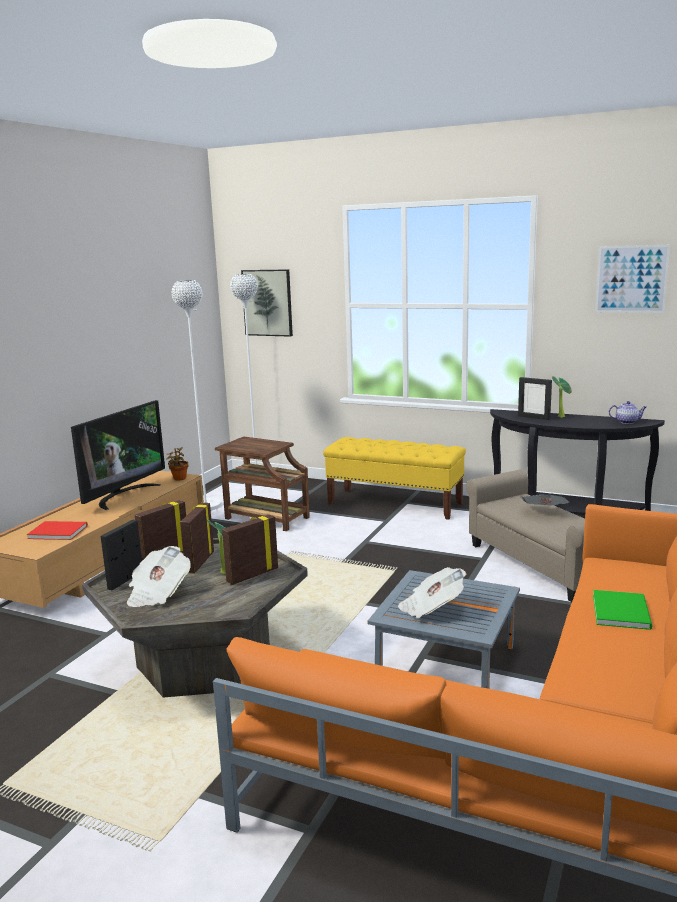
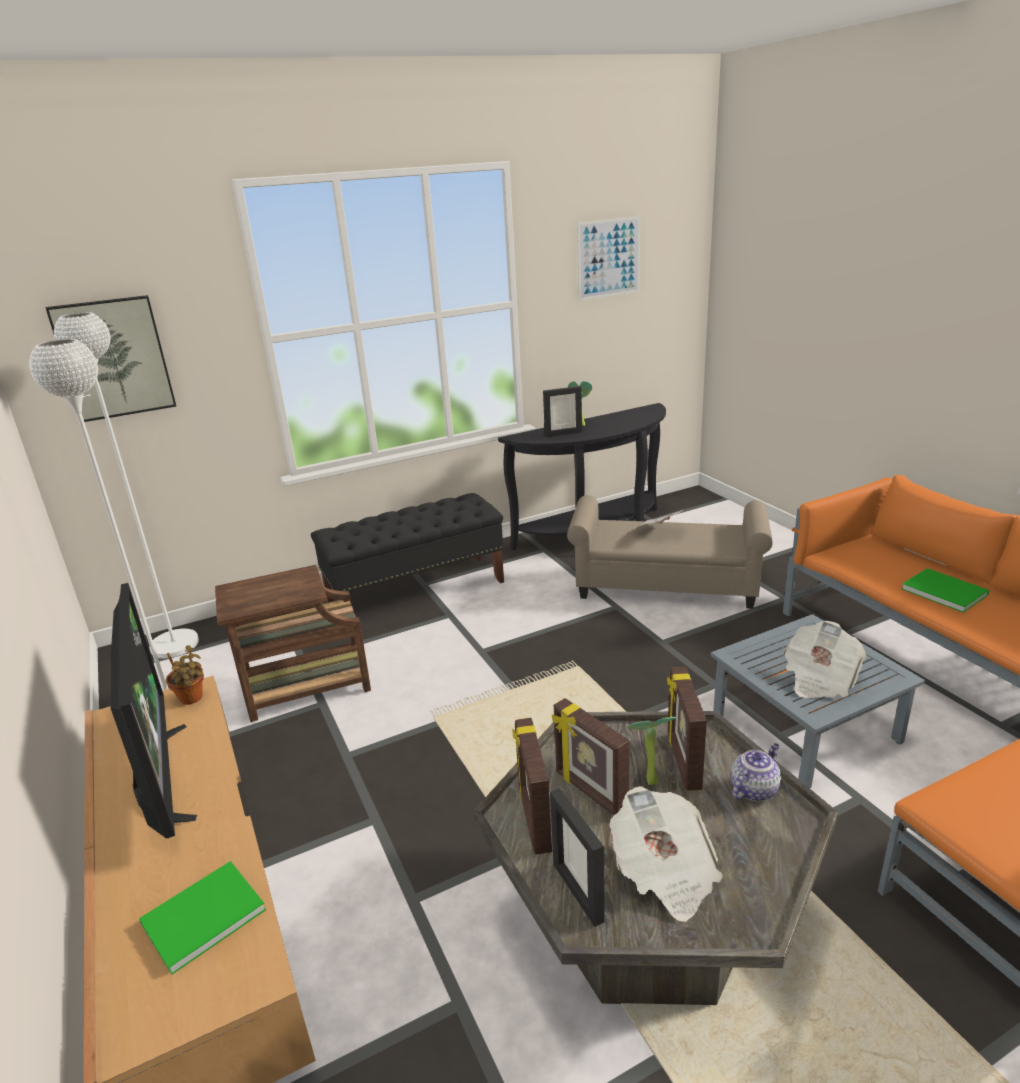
camera: 50 degrees left, 10 degrees up
red book [27,521,88,540] -> green book [139,861,266,975]
yellow bench [323,437,466,520] -> black bench [311,493,504,602]
teapot [609,401,647,424] -> teapot moved to [731,743,781,801]

